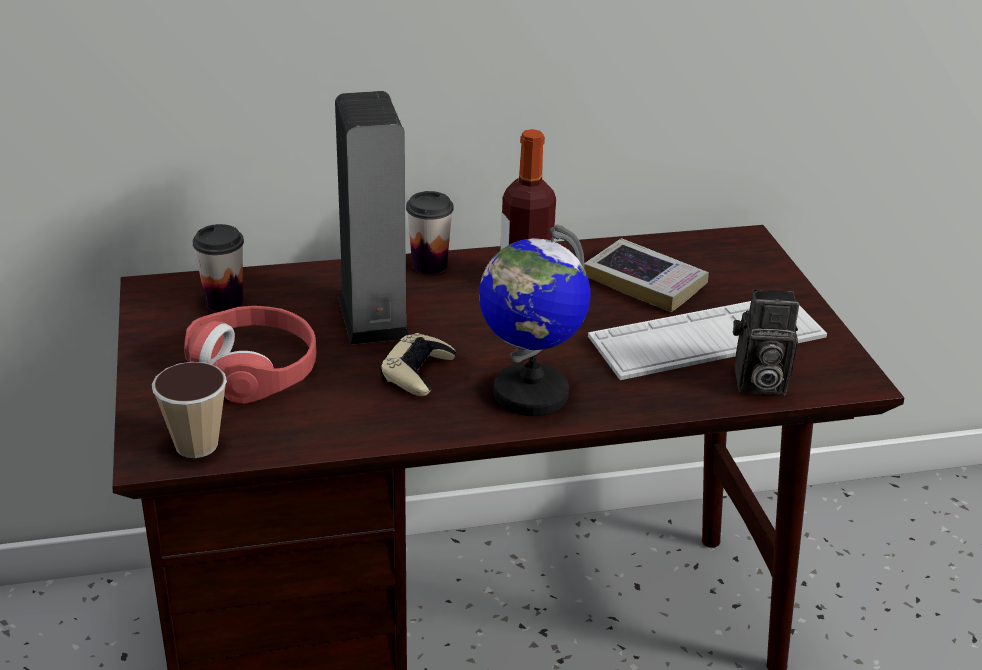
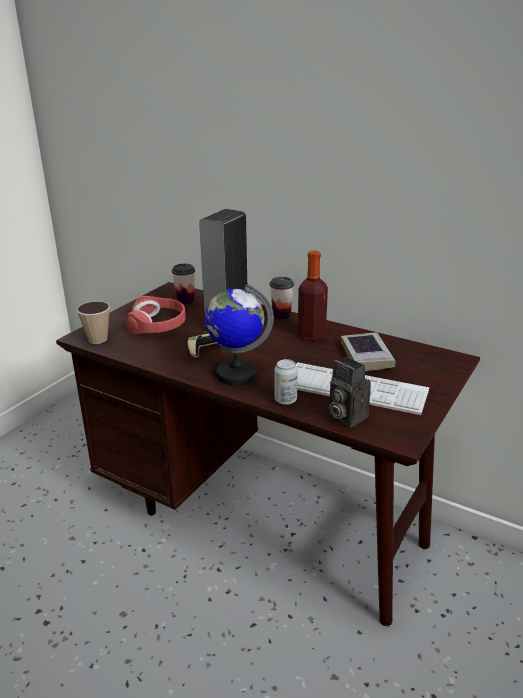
camera: 45 degrees right, 5 degrees down
none -> can [274,359,298,405]

